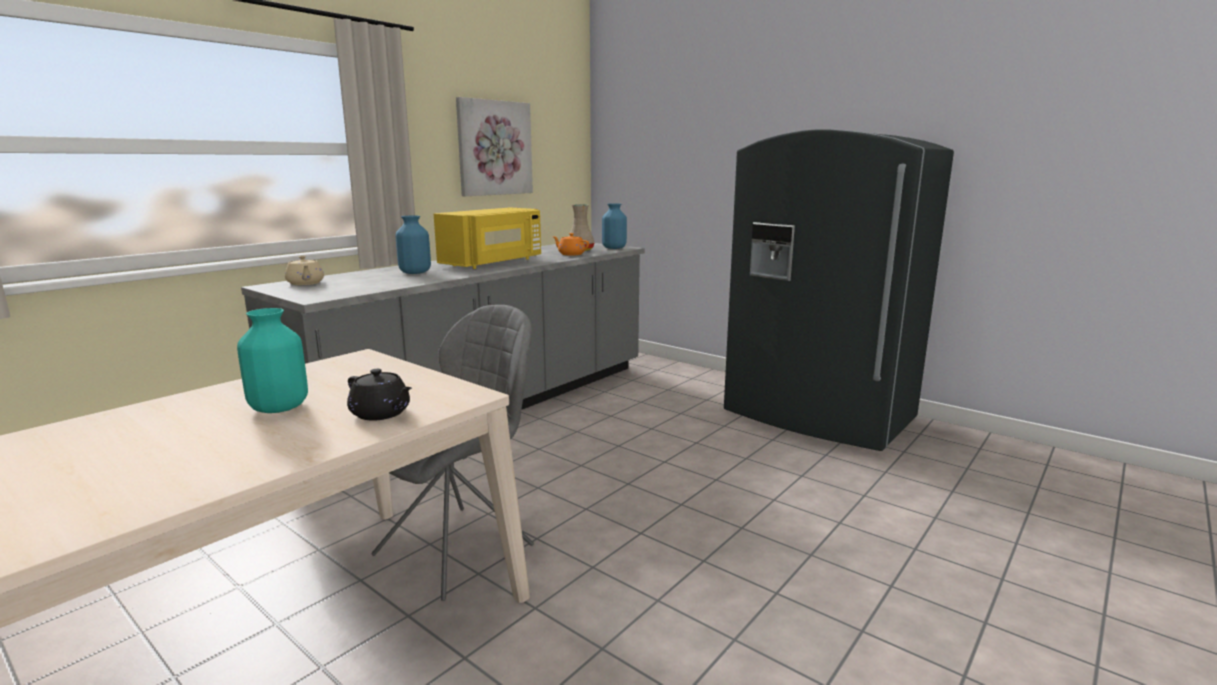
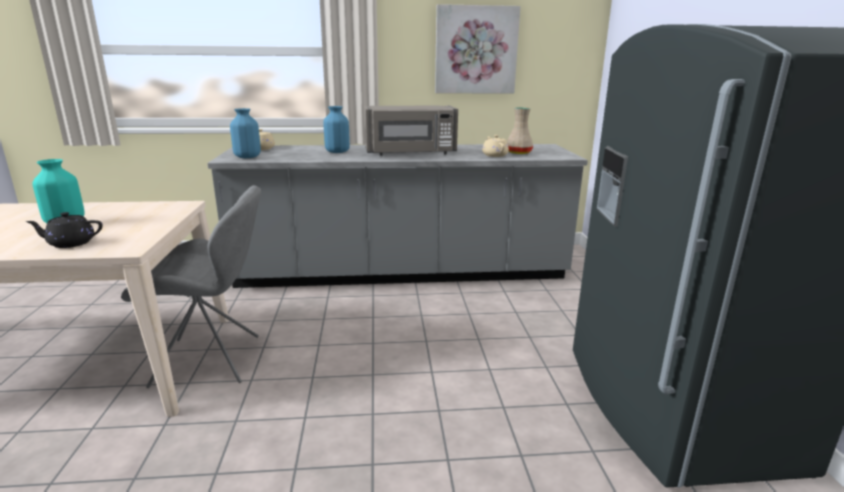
camera: 45 degrees right, 5 degrees up
black teapot [347,369,412,421] -> black teapot turned 90 degrees clockwise [26,212,103,248]
yellow microwave [434,207,541,269] -> grey microwave [364,106,458,156]
orange teapot [552,233,589,256] -> beige teapot [482,135,509,157]
blue vase [602,203,627,249] -> blue vase moved to [230,108,261,158]

